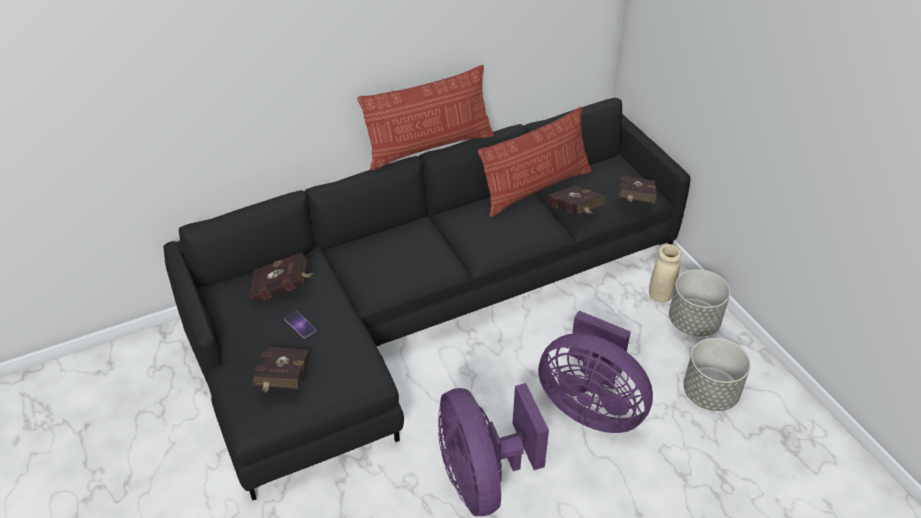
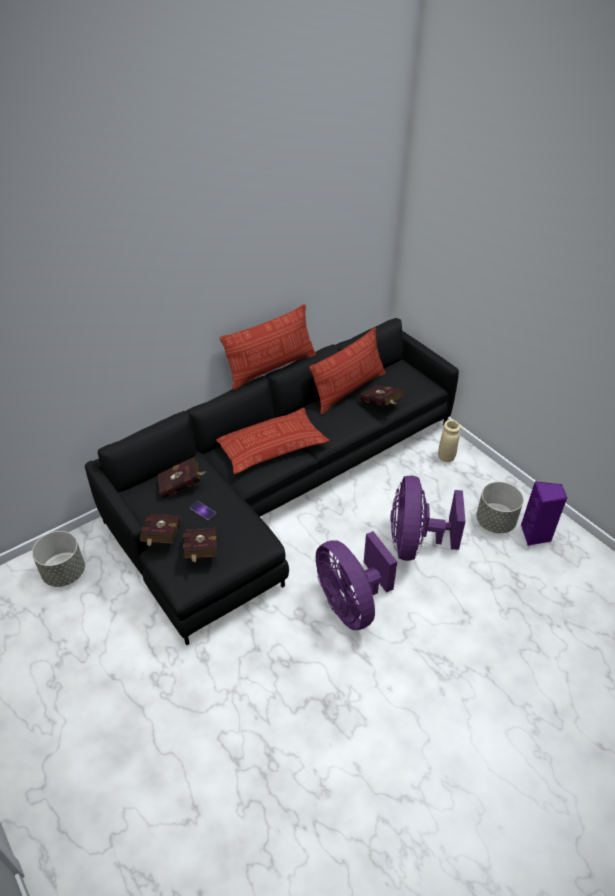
camera: 10 degrees left, 0 degrees up
purple fan [538,311,653,433] -> purple fan turned 75 degrees clockwise [390,475,466,561]
red book [618,175,657,204] -> red book moved to [140,514,180,547]
grey planter [669,269,730,336] -> grey planter moved to [32,531,85,587]
none -> pillow [216,408,330,474]
none -> purple speaker [521,481,568,546]

